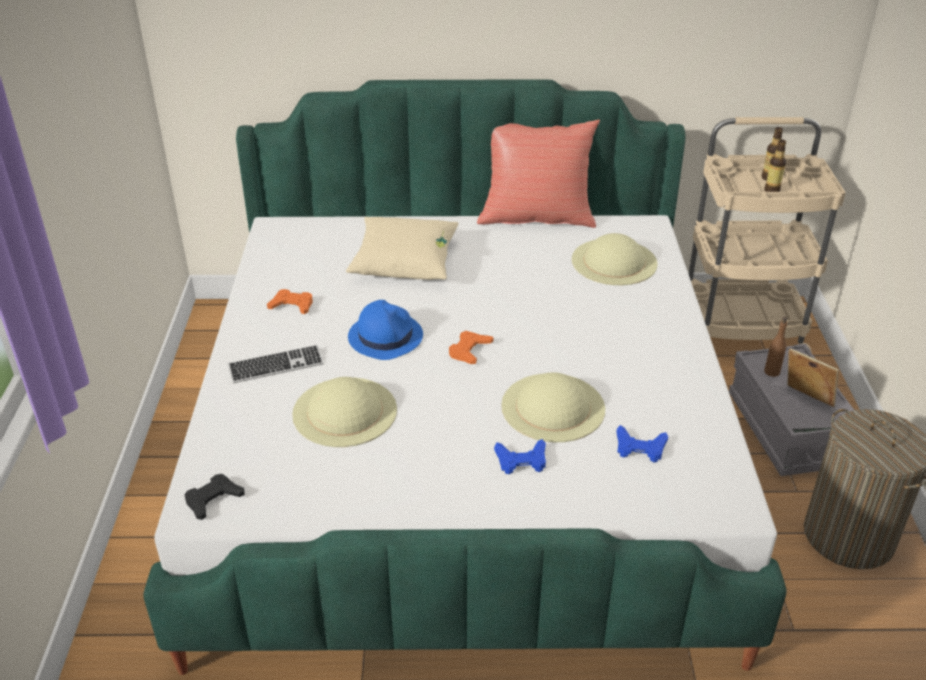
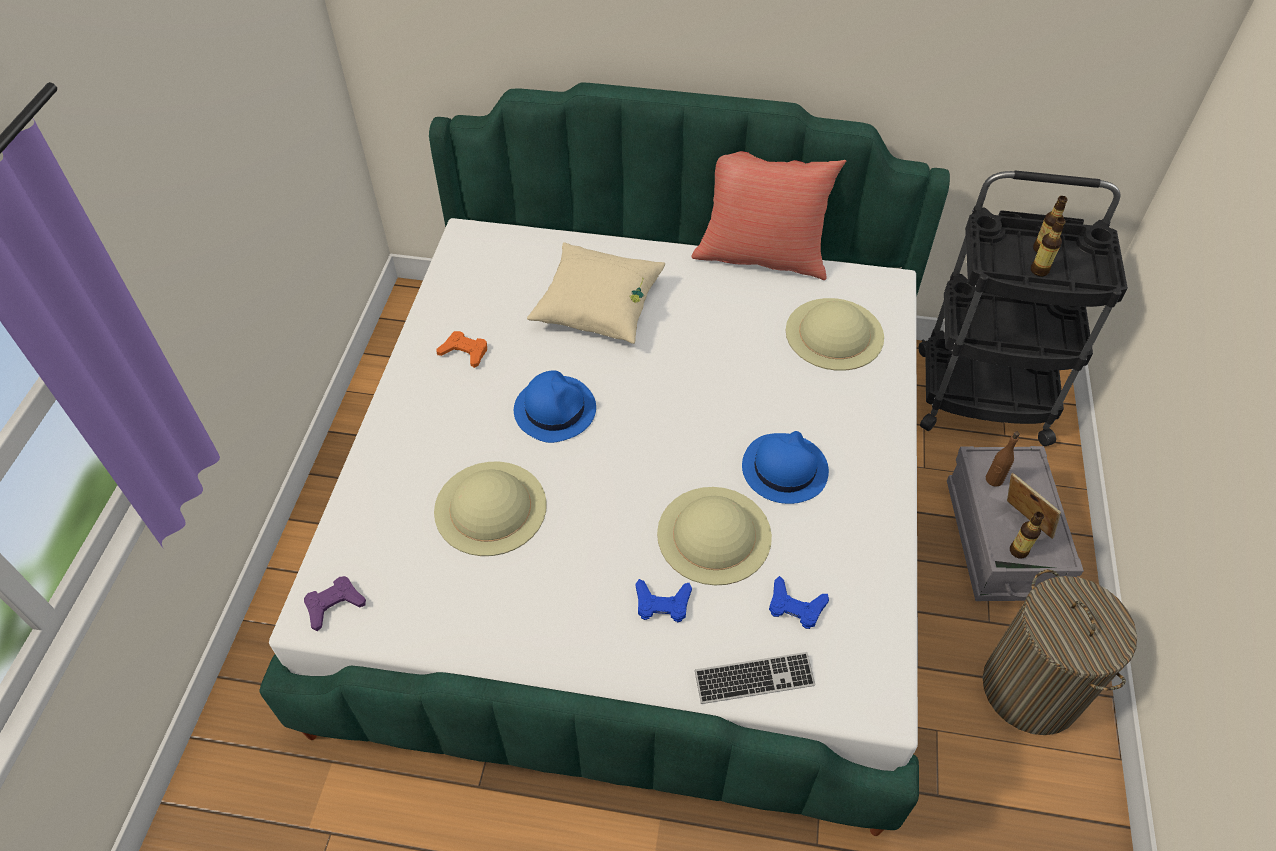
camera: 10 degrees right, 15 degrees up
black game controller [185,474,245,520] -> purple game controller [304,576,366,631]
keyboard [228,345,324,383] -> keyboard moved to [695,652,815,704]
orange game controller [449,331,493,364] -> none
beige cart [689,117,846,352] -> black cart [918,170,1128,446]
none -> blue hat [742,431,829,504]
none -> bottle [1010,511,1044,559]

